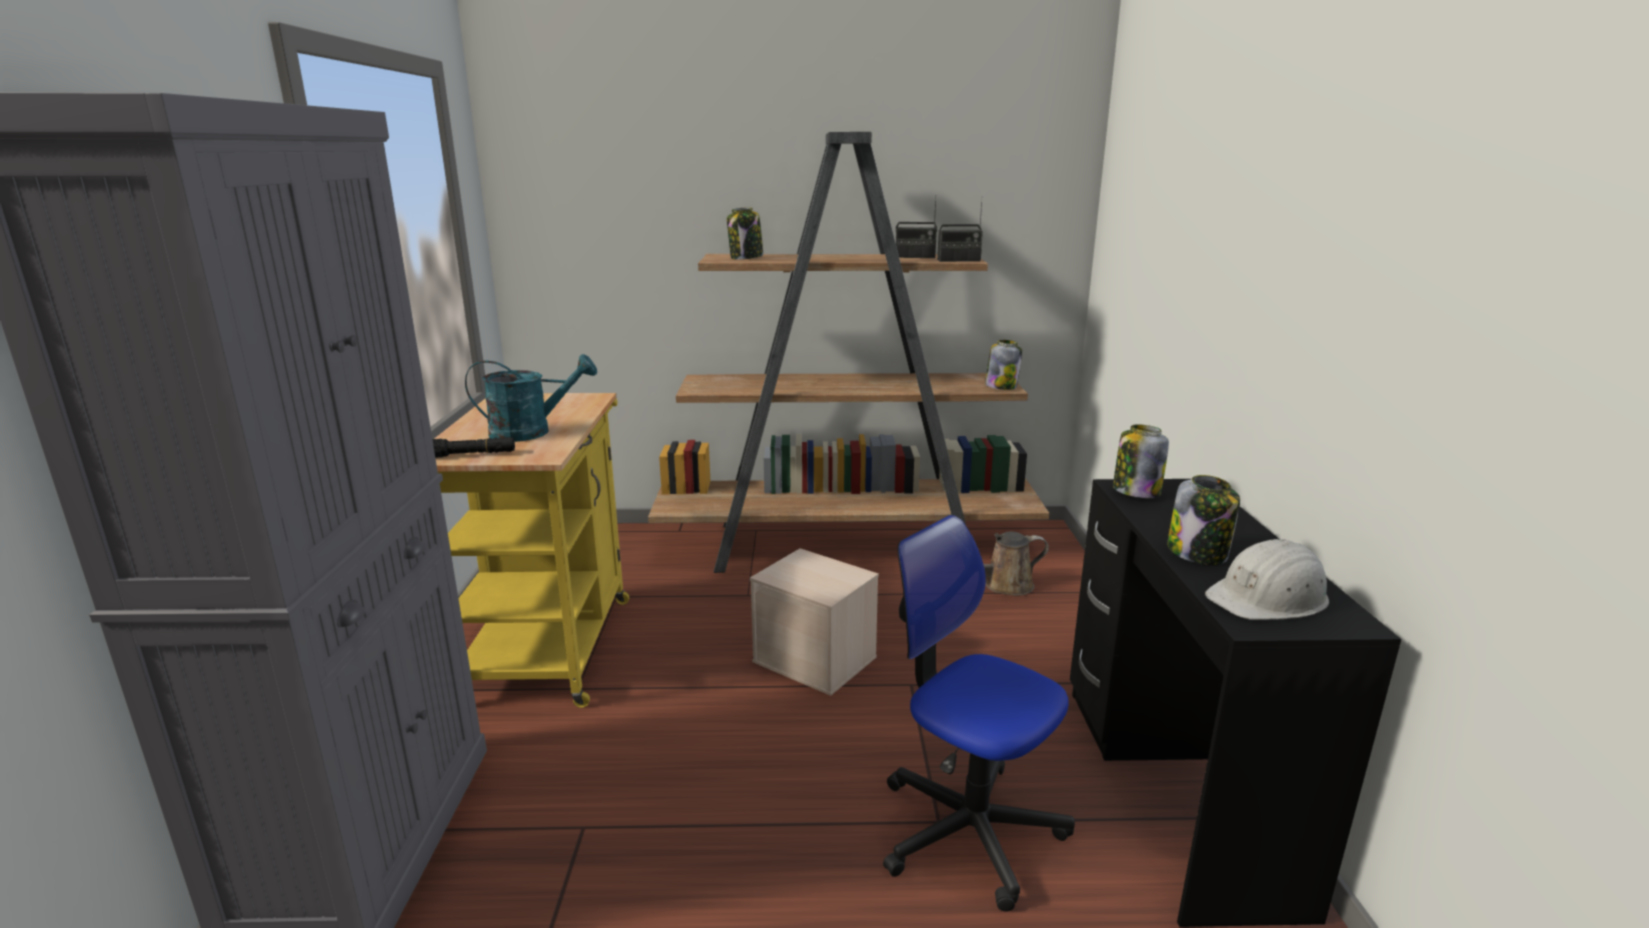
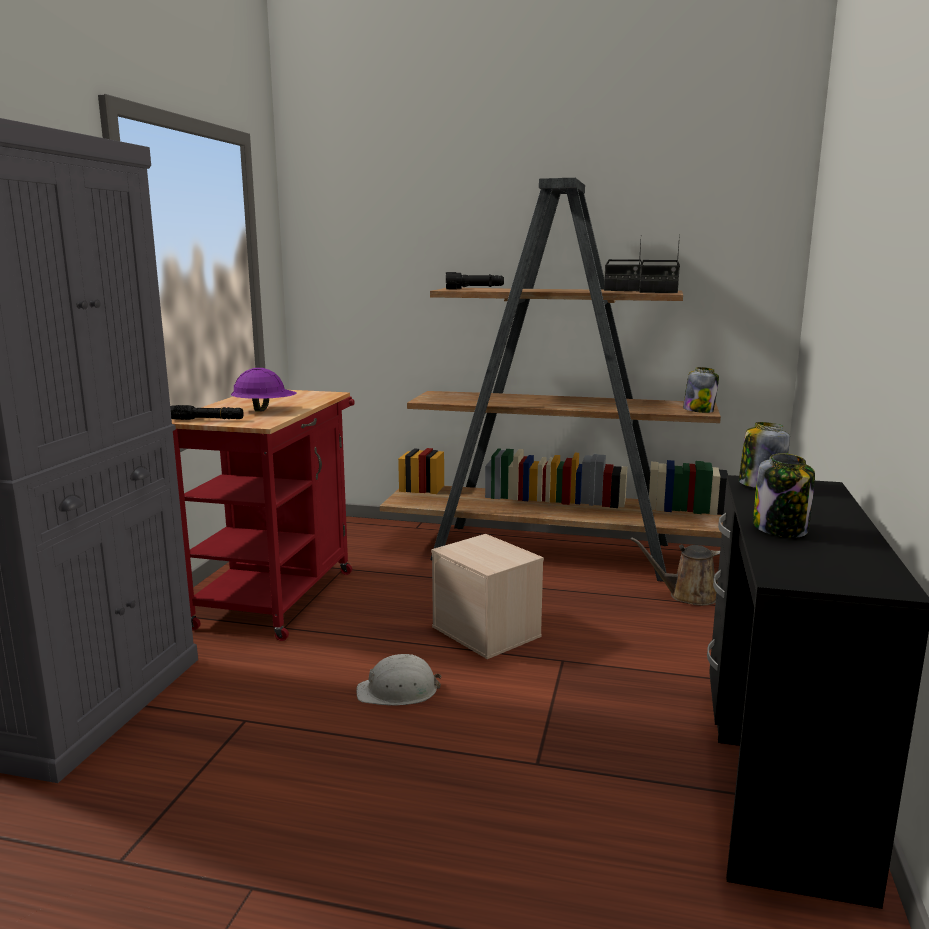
camera: 15 degrees right, 5 degrees down
yellow cart [434,393,629,708] -> red cart [172,390,355,641]
turquoise watering can [465,354,597,442] -> purple hard hat [231,368,297,412]
jar [727,207,763,260] -> black flashlight [446,272,504,289]
office chair [883,515,1075,912] -> none
white hard hat [1205,538,1329,620] -> white hard hat moved to [356,654,442,706]

